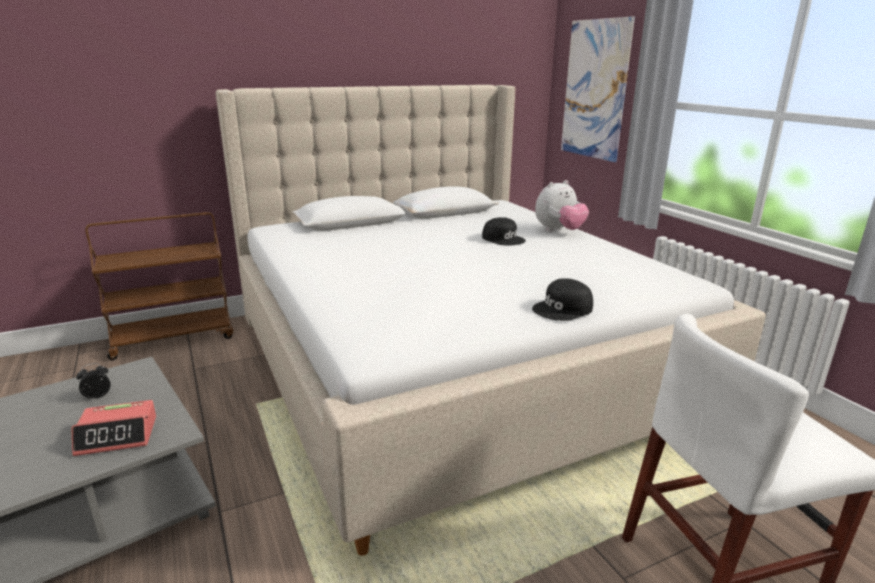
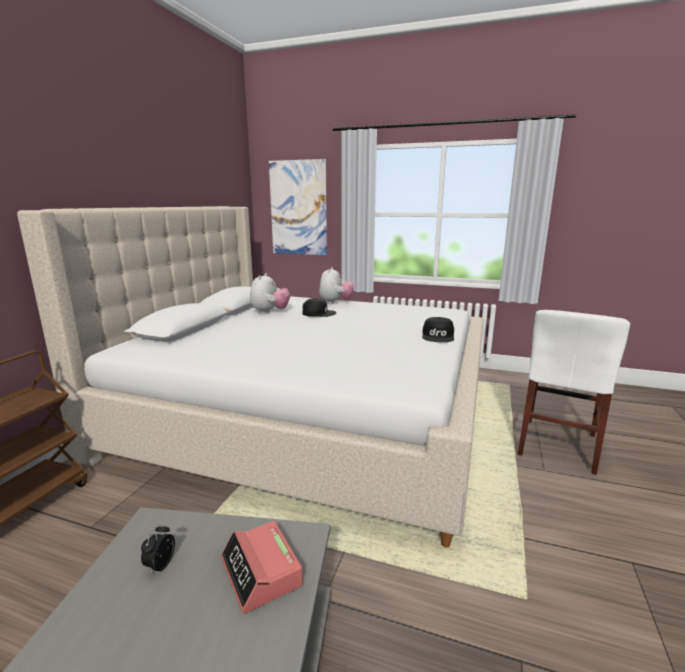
camera: 45 degrees left, 5 degrees down
alarm clock [71,400,156,456] -> alarm clock turned 120 degrees clockwise [221,521,303,614]
none -> plush toy [250,273,290,314]

